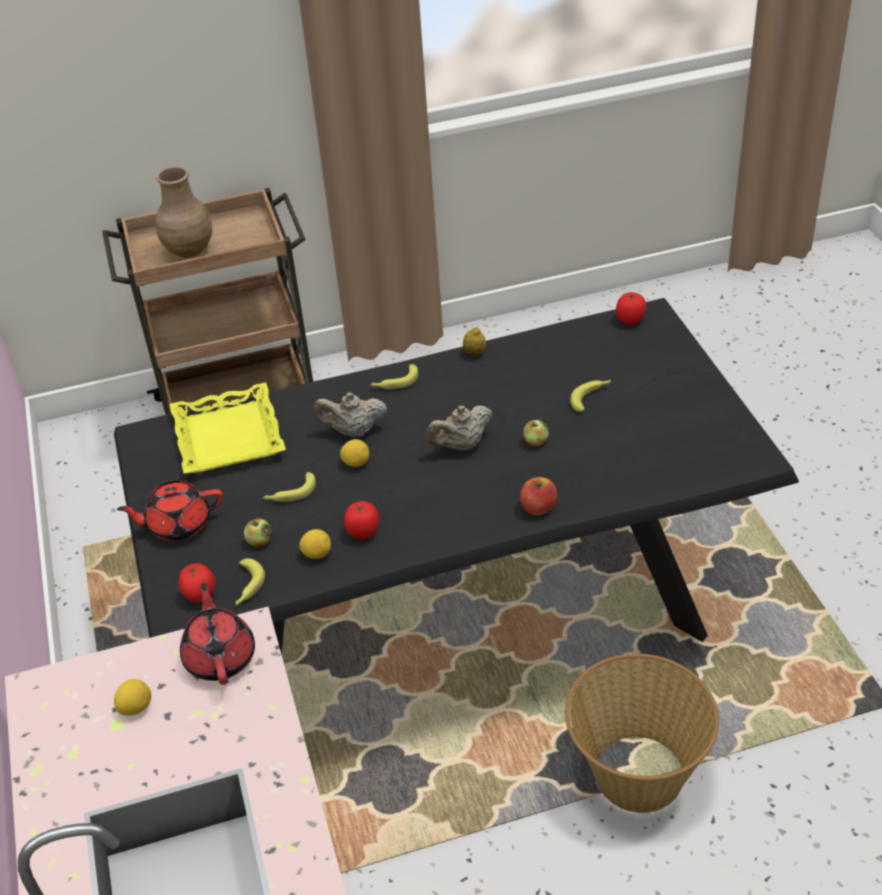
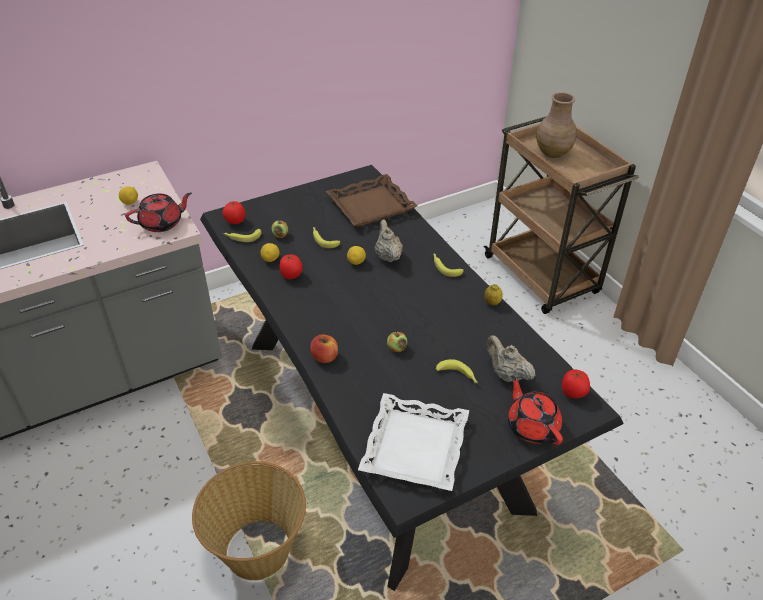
camera: 75 degrees right, 0 degrees up
red teapot [117,480,223,541] -> red teapot moved to [508,375,563,445]
yellow tray [170,382,286,473] -> brown tray [326,174,417,227]
beige teapot [426,405,492,451] -> beige teapot moved to [486,335,535,382]
none -> white tray [358,393,470,491]

